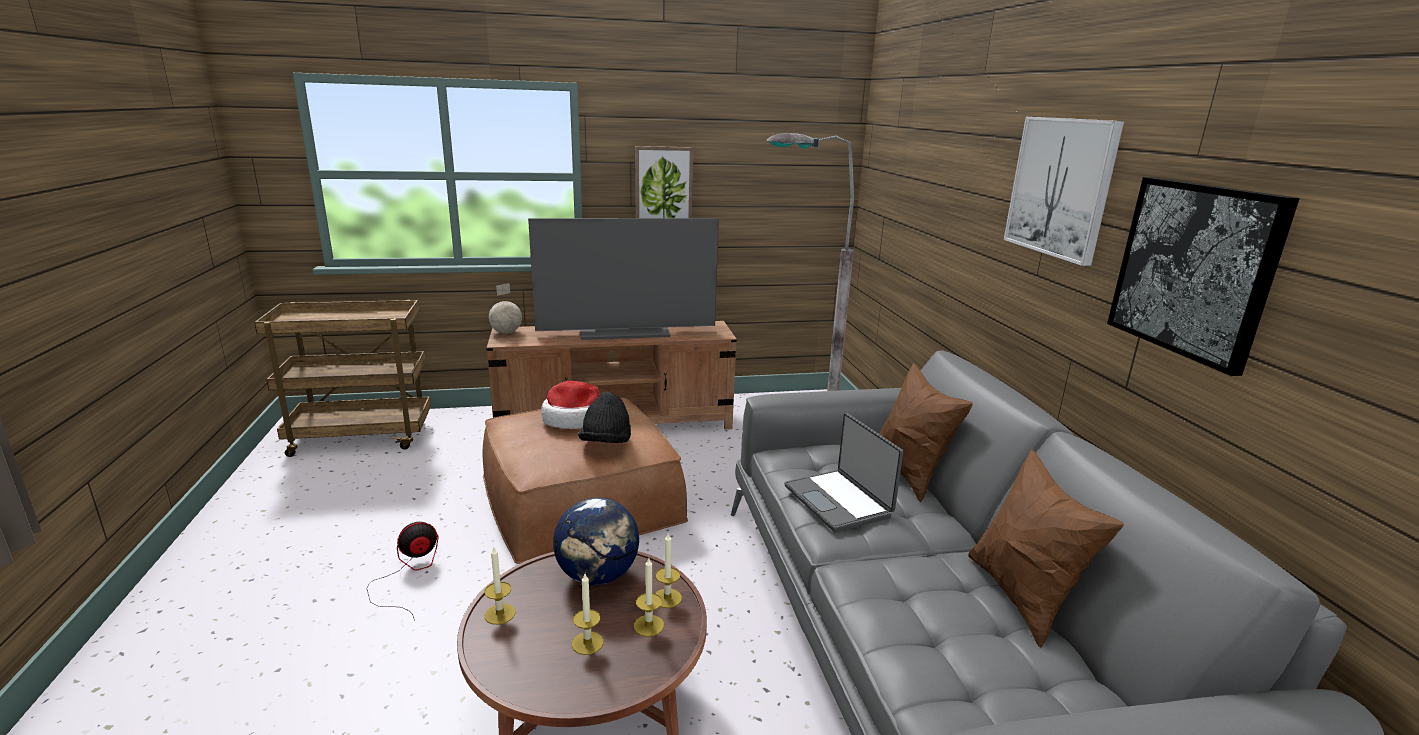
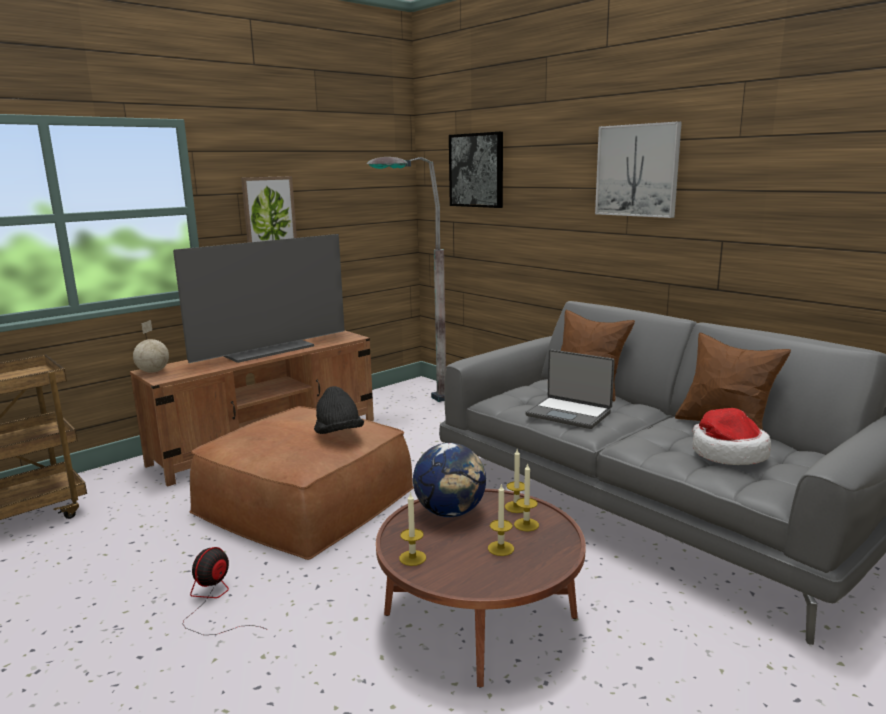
camera: 30 degrees left, 5 degrees down
hat [541,381,599,429] -> hat moved to [692,408,771,465]
picture [1107,177,1300,376] -> picture moved to [449,132,503,208]

